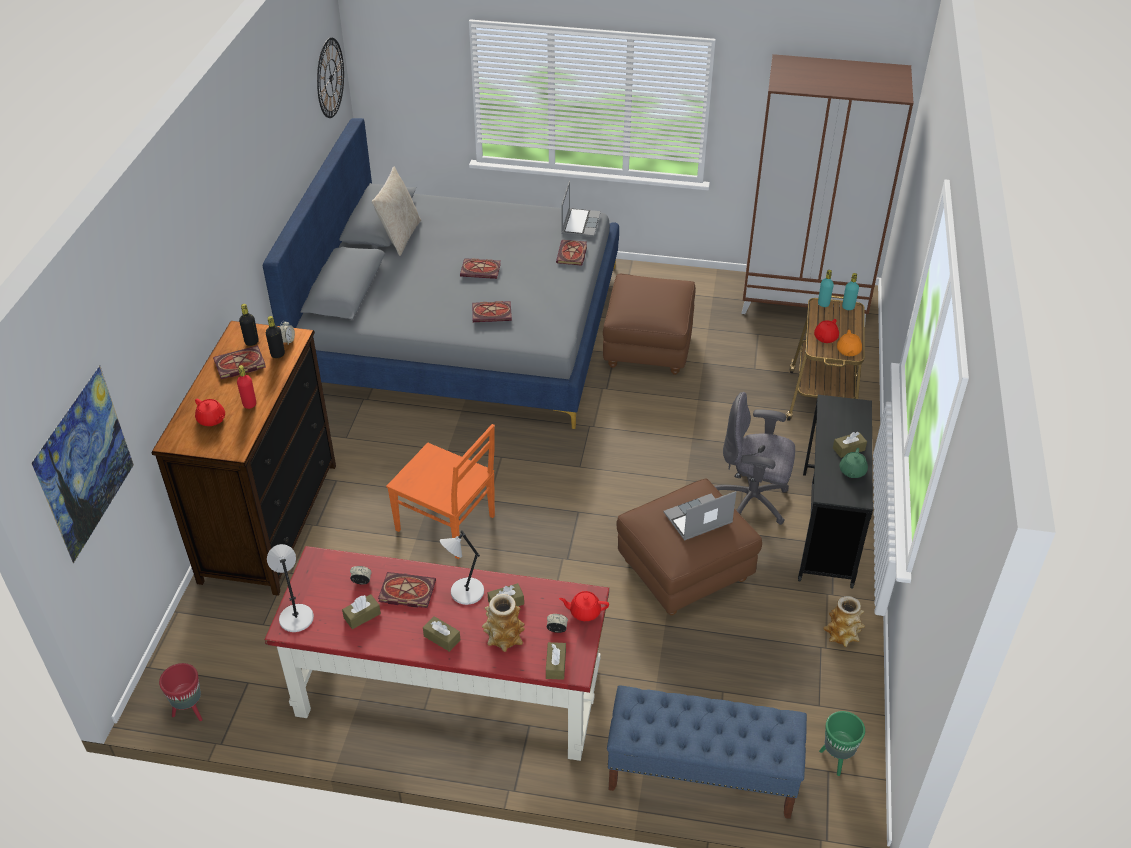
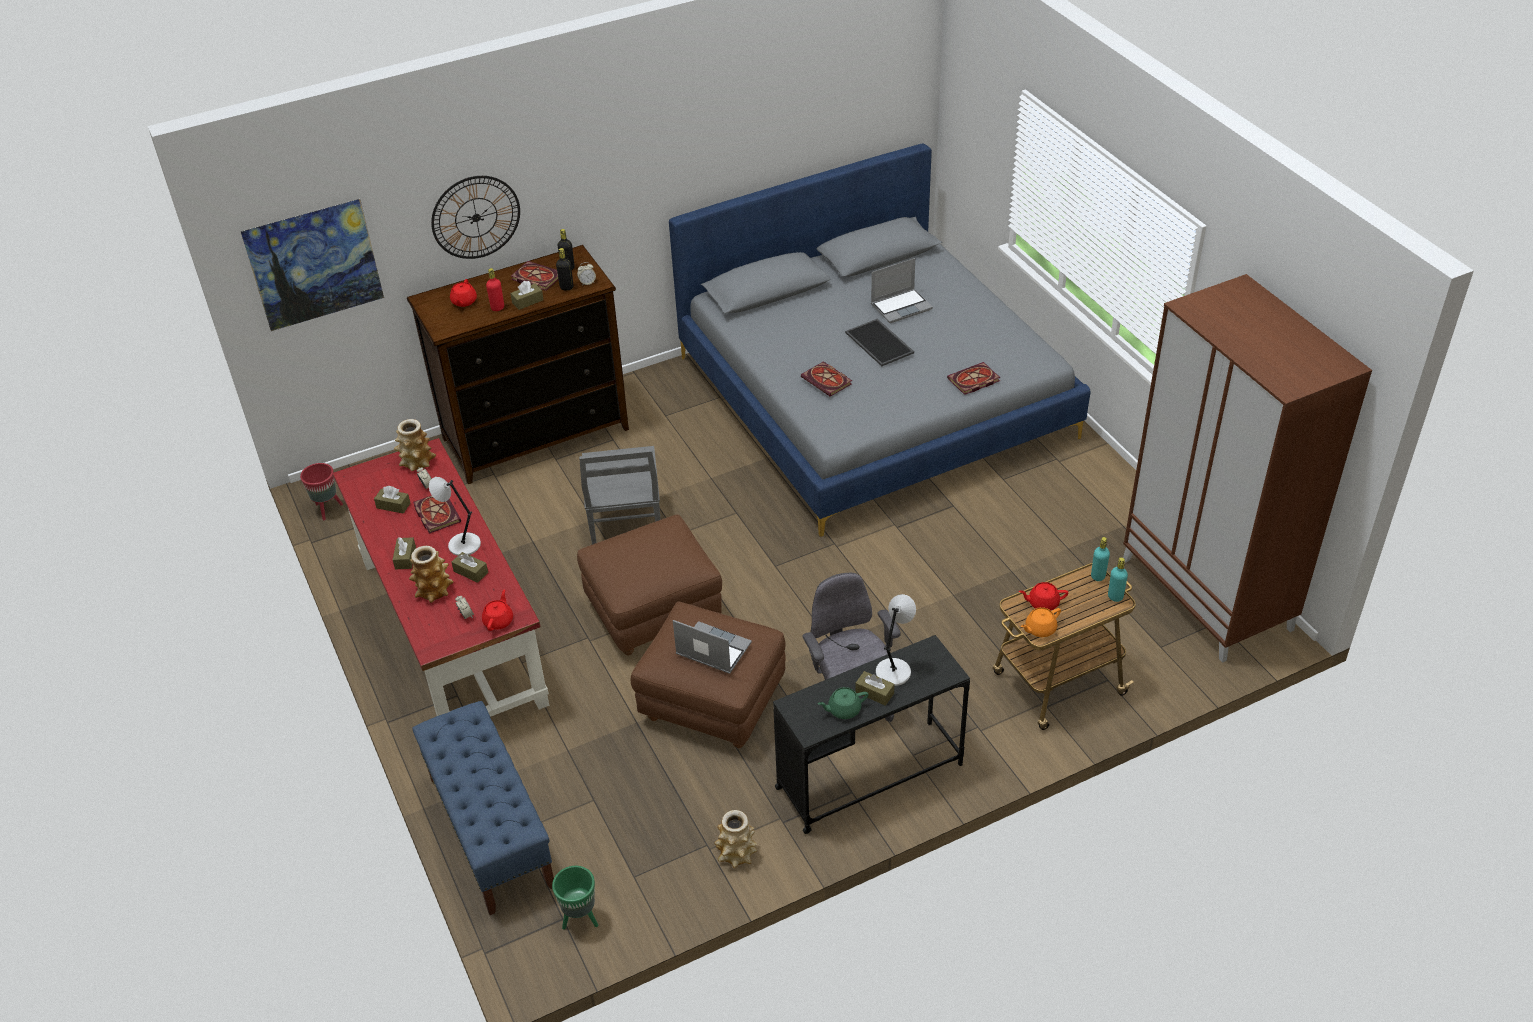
camera: 55 degrees right, 0 degrees up
grey table lamp [267,544,314,632] -> grey table lamp moved to [876,594,916,686]
wall clock [317,38,344,118] -> wall clock moved to [431,176,520,259]
beige pillow [372,167,421,256] -> none
orange chair [386,424,495,559] -> grey chair [579,446,661,545]
book [460,258,501,279] -> tray [845,319,914,366]
brown tissue box [546,642,566,680] -> brown tissue box moved to [510,281,544,310]
red teapot [559,591,609,621] -> red teapot turned 45 degrees clockwise [482,589,513,631]
laptop [561,181,601,237] -> laptop moved to [871,258,933,323]
brown ottoman [603,274,696,375] -> brown ottoman moved to [577,515,722,656]
none -> vase [394,419,436,471]

